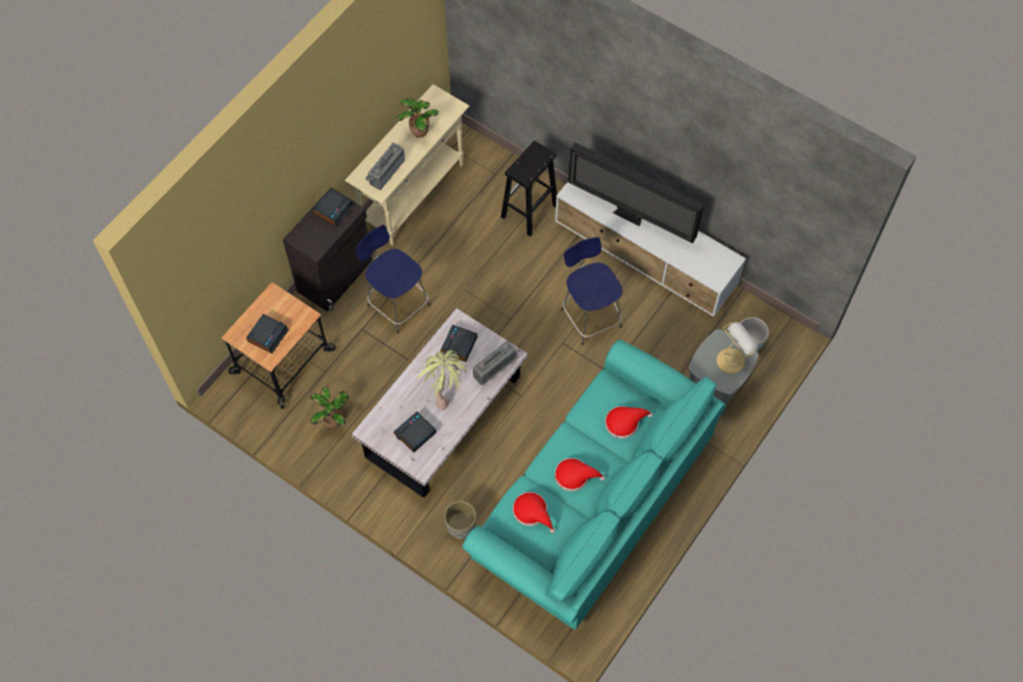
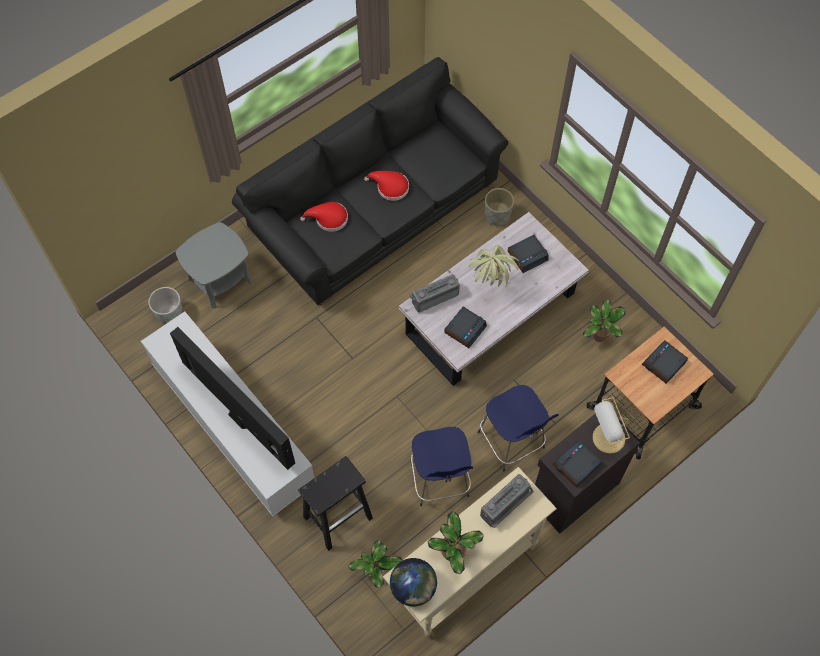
camera: 165 degrees left, 0 degrees up
turquoise sofa [462,339,725,630] -> black sofa [232,57,508,305]
red hat [513,492,555,533] -> none
blue stool [561,237,623,345] -> blue stool moved to [410,427,473,506]
table lamp [717,322,758,374] -> table lamp moved to [593,397,630,454]
none -> potted plant [348,540,403,588]
none -> globe [390,558,437,607]

